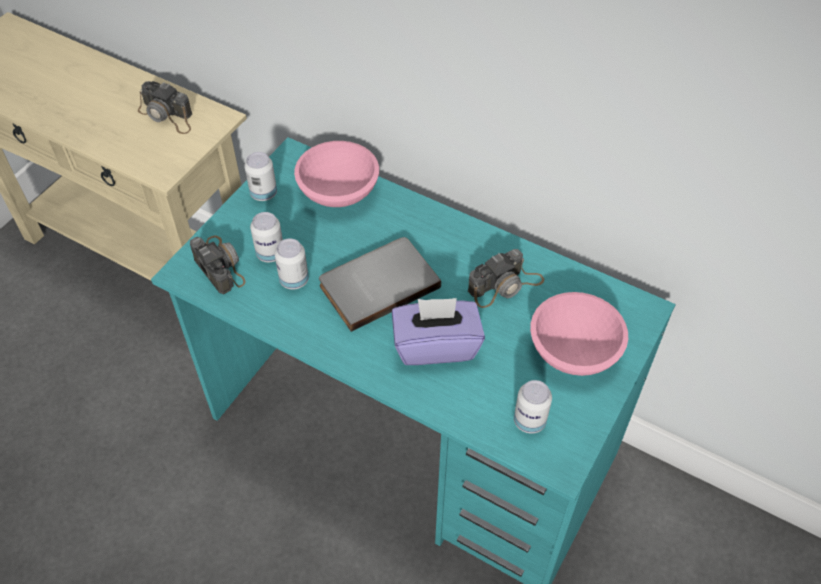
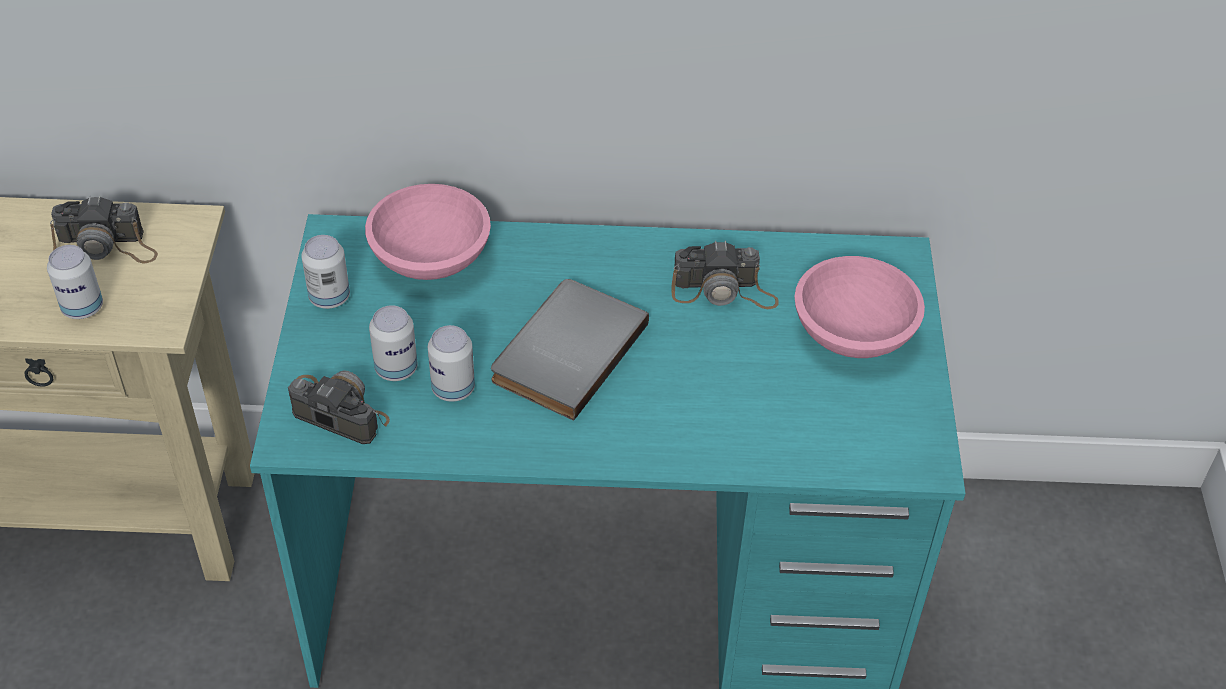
camera: 30 degrees left, 5 degrees down
purple tissue box [392,298,485,365] -> none
camera [468,249,544,308] -> camera turned 60 degrees clockwise [672,241,779,309]
can [514,380,552,434] -> can moved to [47,245,103,319]

